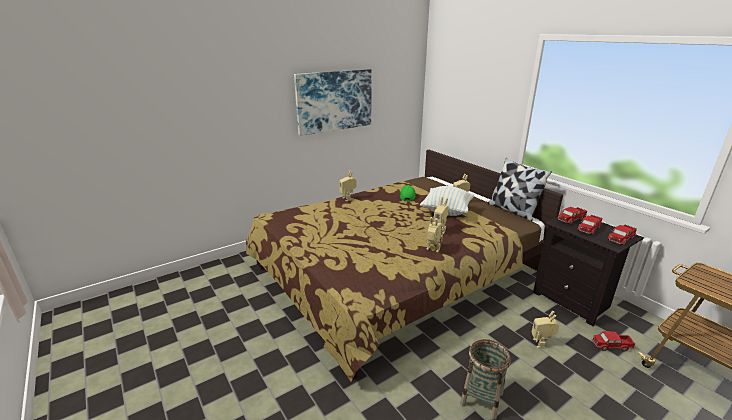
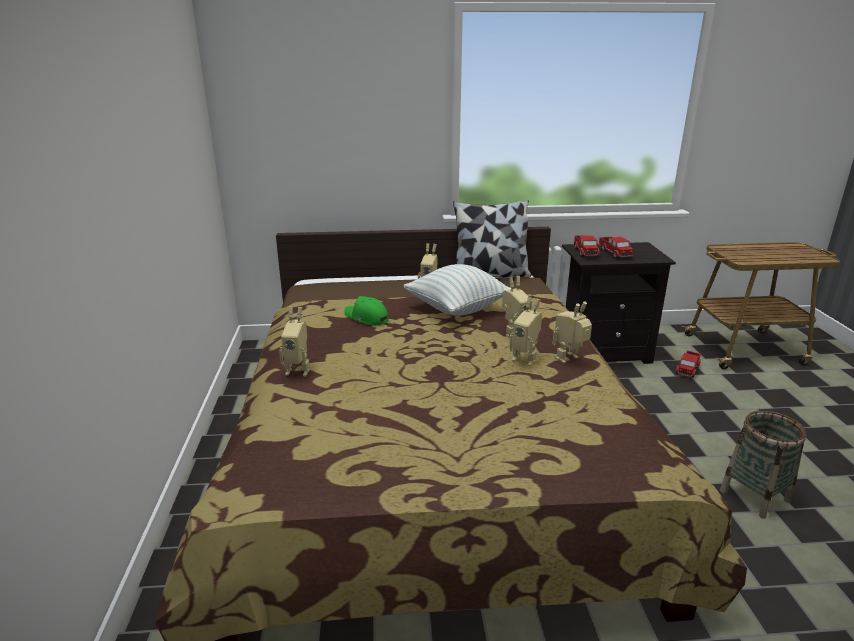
camera: 60 degrees left, 0 degrees up
picture [294,69,372,136] -> none
toy robot [532,311,559,349] -> toy robot moved to [509,297,542,366]
toy truck [608,225,637,246] -> none

